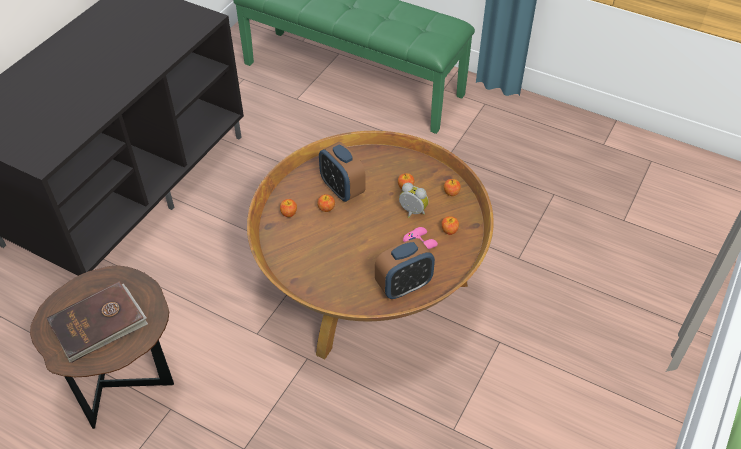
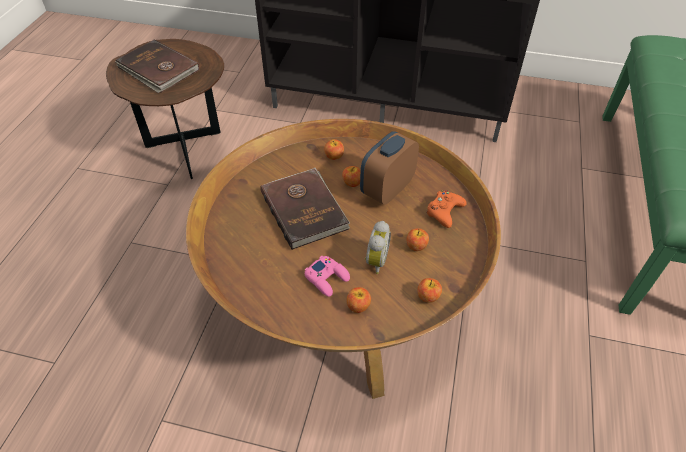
camera: 75 degrees right, 0 degrees up
alarm clock [375,238,435,299] -> none
none -> brown book [260,168,350,250]
none -> orange game controller [426,190,467,228]

